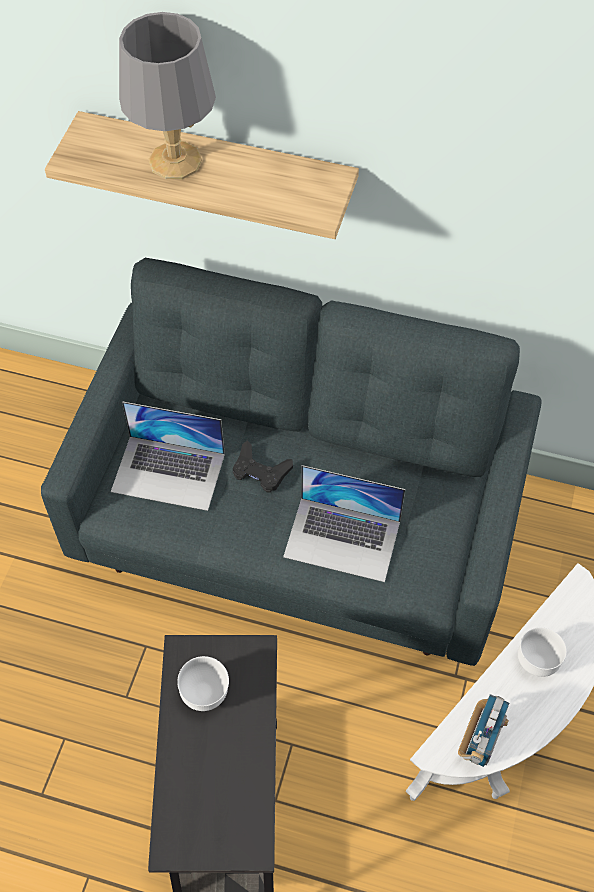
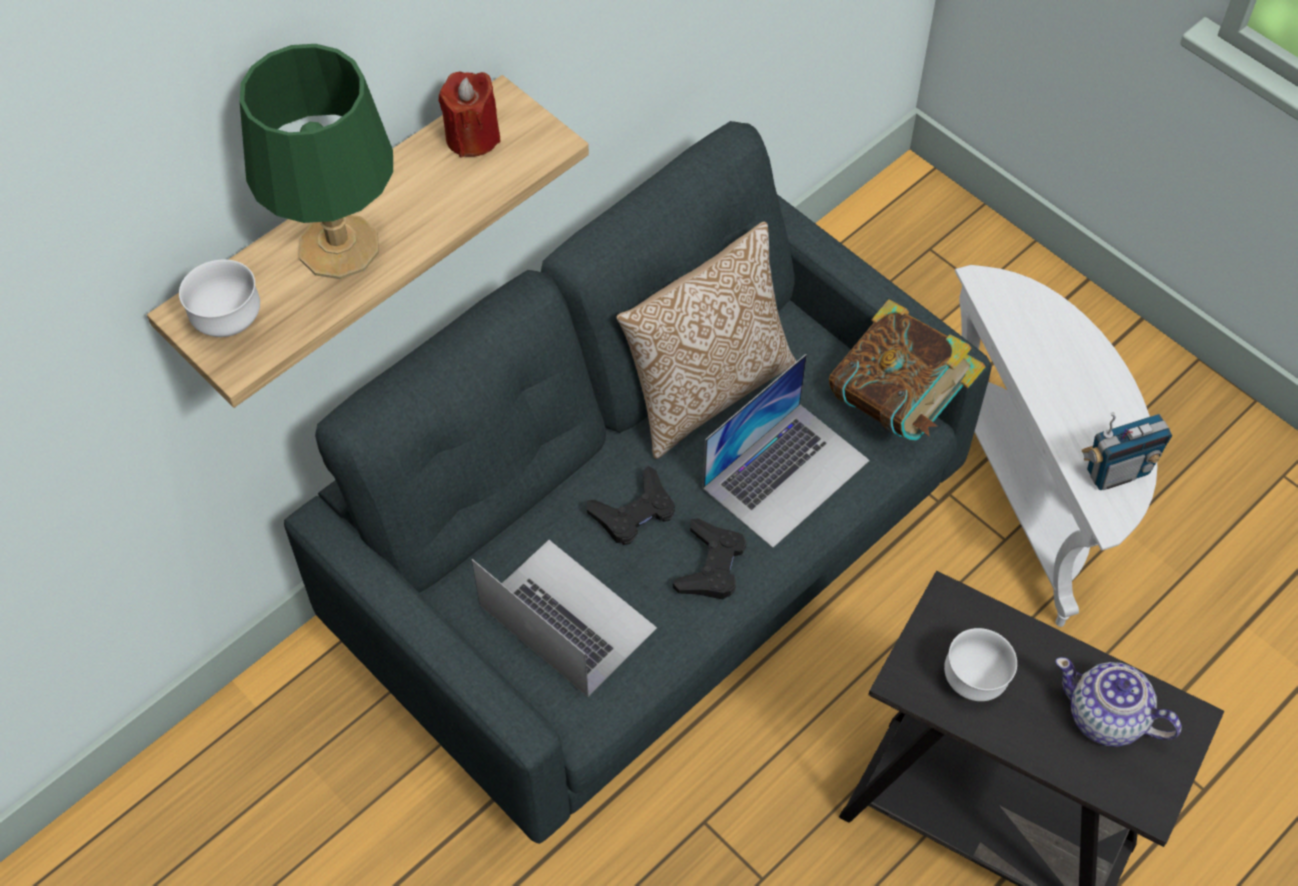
camera: 60 degrees left, 0 degrees up
laptop [111,401,225,511] -> laptop turned 90 degrees counterclockwise [471,540,657,697]
grey table lamp [119,12,216,179] -> green table lamp [240,44,393,279]
radio [458,694,509,767] -> radio turned 105 degrees clockwise [1082,412,1172,490]
white bowl [518,627,567,677] -> white bowl moved to [179,259,260,337]
none -> red candle [439,72,501,158]
none -> pillow [616,222,797,459]
none -> black game controller [673,518,746,599]
none -> book [829,299,986,441]
none -> teapot [1055,657,1182,747]

